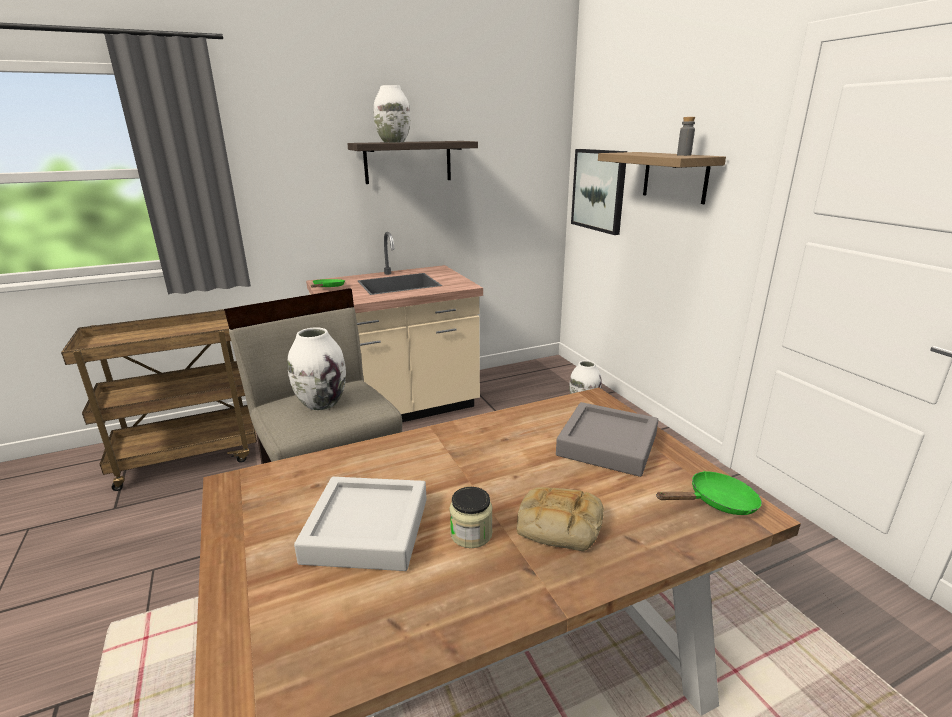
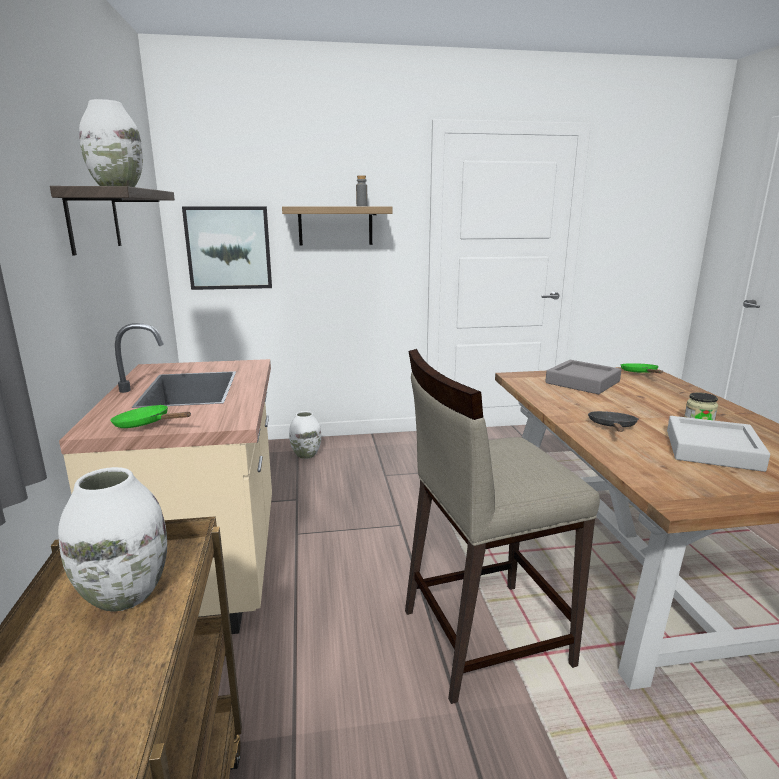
camera: 75 degrees left, 5 degrees down
white vase [287,327,346,410] -> white vase moved to [58,467,167,612]
bread [517,487,604,551] -> none
none -> black frying pan [588,411,639,432]

